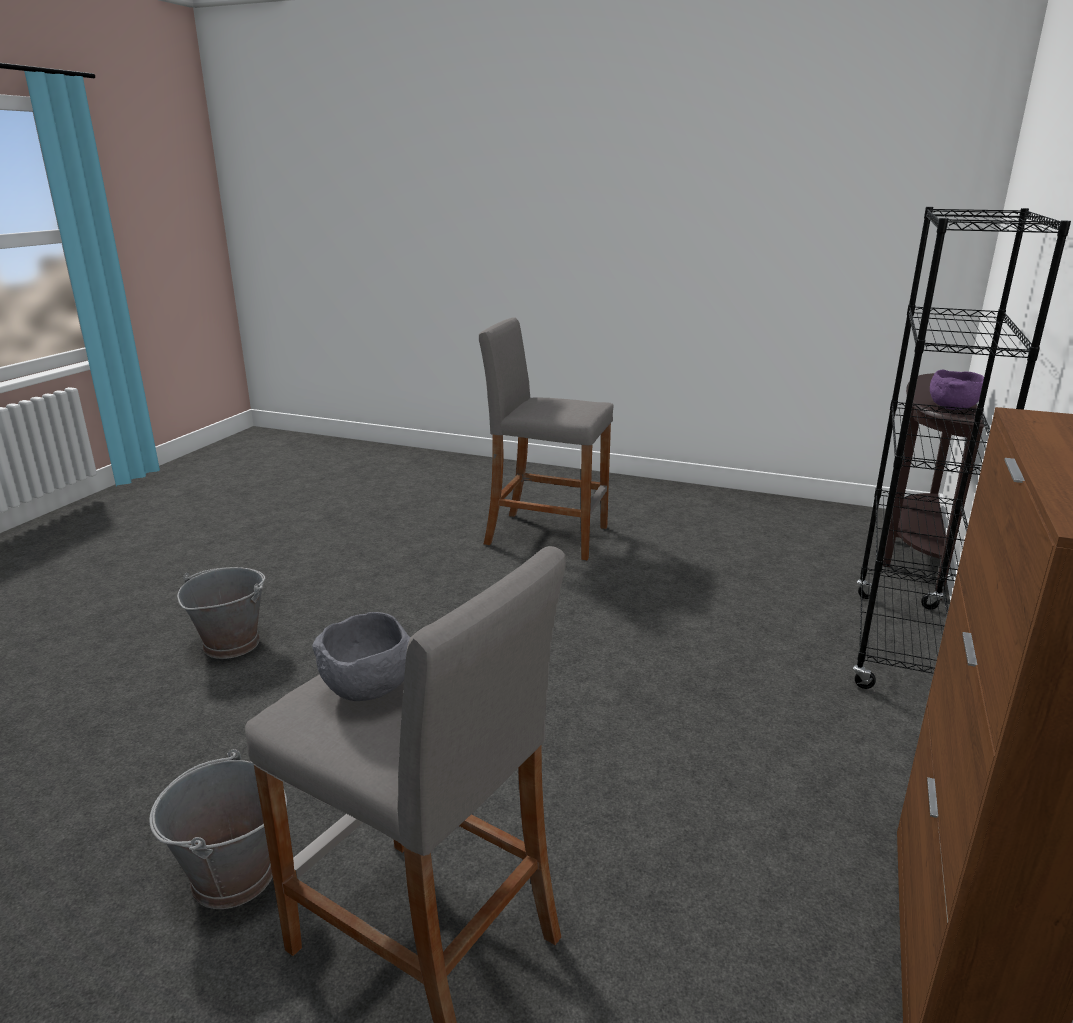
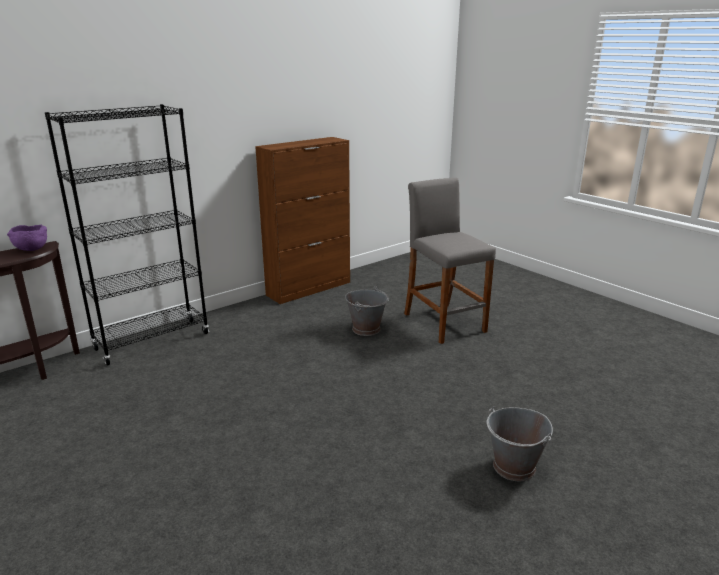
camera: 150 degrees left, 0 degrees up
grey bucket [149,749,287,909] -> grey bucket moved to [345,286,389,336]
grey bowl [312,612,410,701] -> none
grey stool [479,317,614,560] -> none

